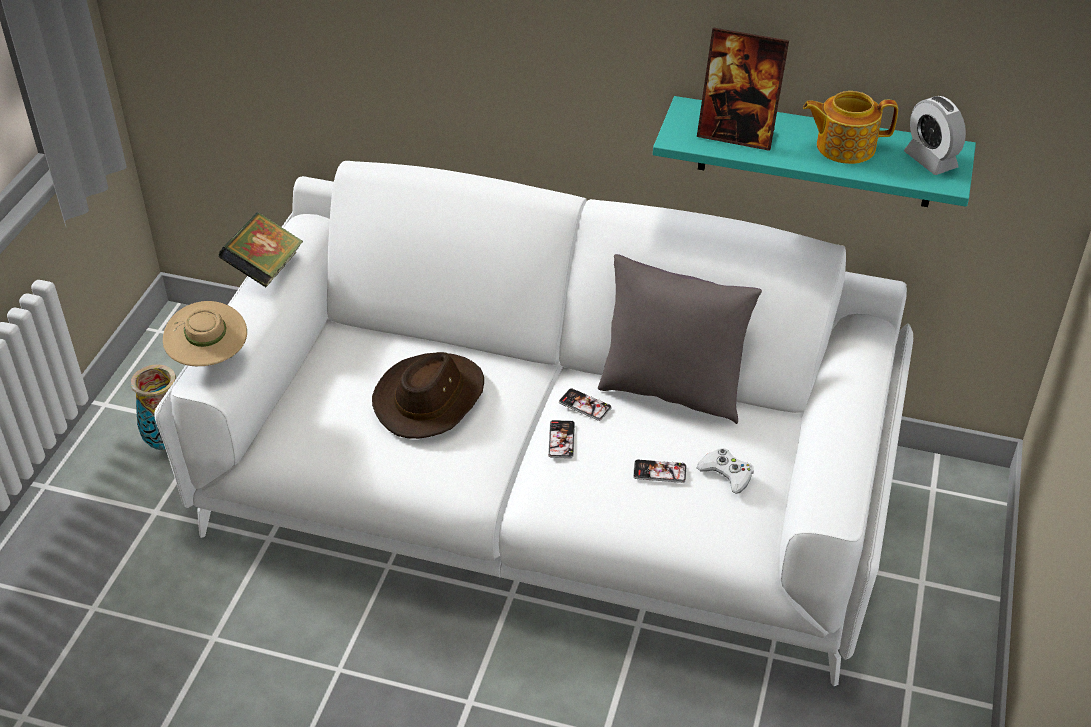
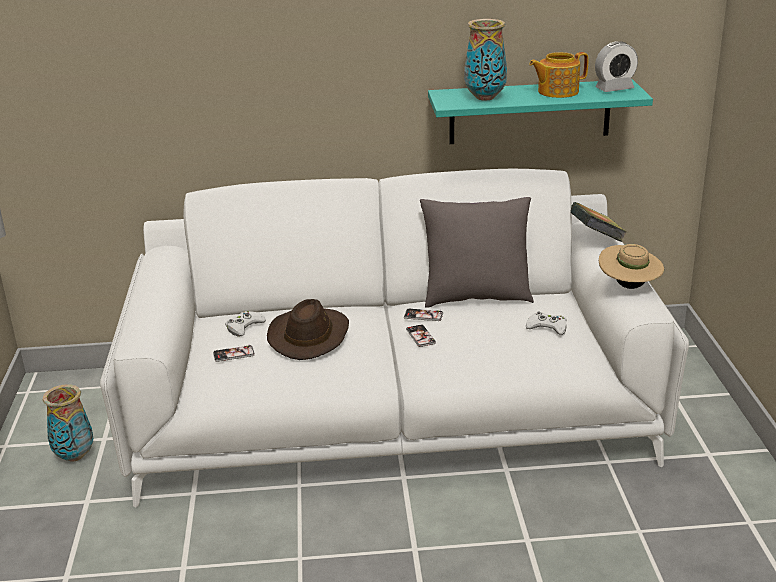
camera: 20 degrees left, 15 degrees down
beige hat [163,301,247,366] -> beige hat moved to [599,244,664,289]
book [218,212,303,287] -> book moved to [571,202,627,242]
phone [633,460,686,483] -> phone moved to [213,344,255,362]
picture frame [697,28,789,151] -> vase [464,19,507,100]
alarm clock [904,96,966,175] -> alarm clock turned 60 degrees counterclockwise [595,41,638,92]
none -> white game controller [225,311,266,337]

